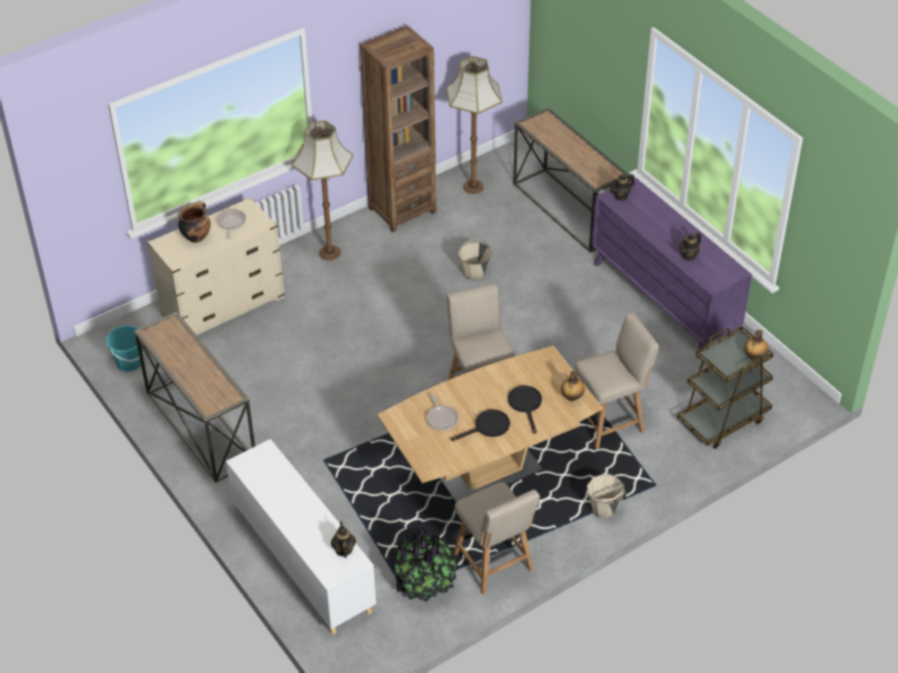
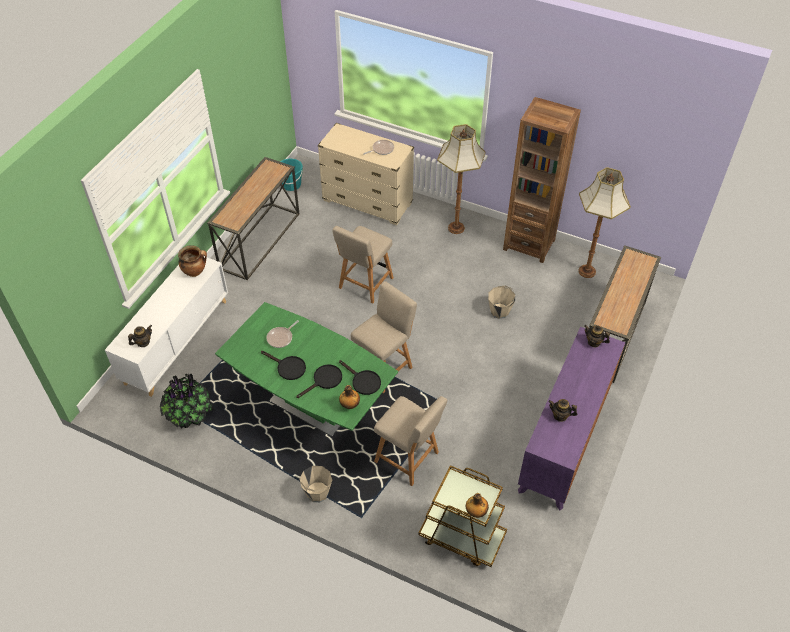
camera: 60 degrees right, 5 degrees up
cooking pot [178,201,211,243] -> cooking pot moved to [178,245,207,277]
brown dining table [377,346,603,503] -> green dining table [215,302,398,437]
beige chair [454,482,540,594] -> beige chair moved to [332,226,394,303]
none -> black frying pan [339,360,381,395]

